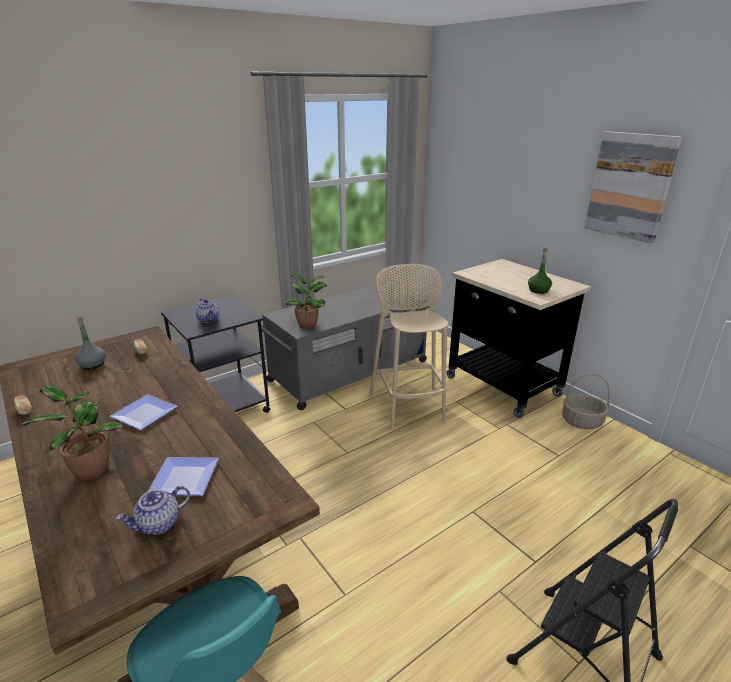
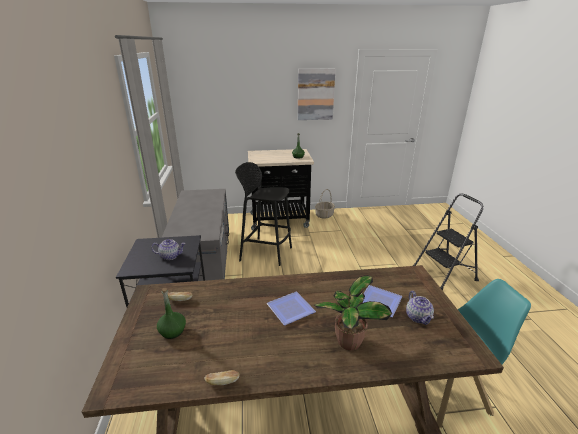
camera: 60 degrees left, 0 degrees up
grey bottle [75,316,106,370] -> green bottle [157,288,186,339]
potted plant [284,273,327,329] -> none
beige stool [369,264,448,430] -> black stool [235,162,292,266]

